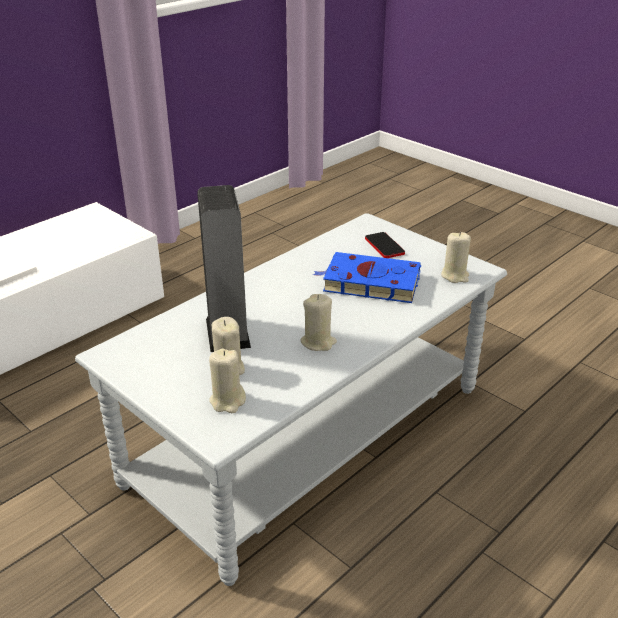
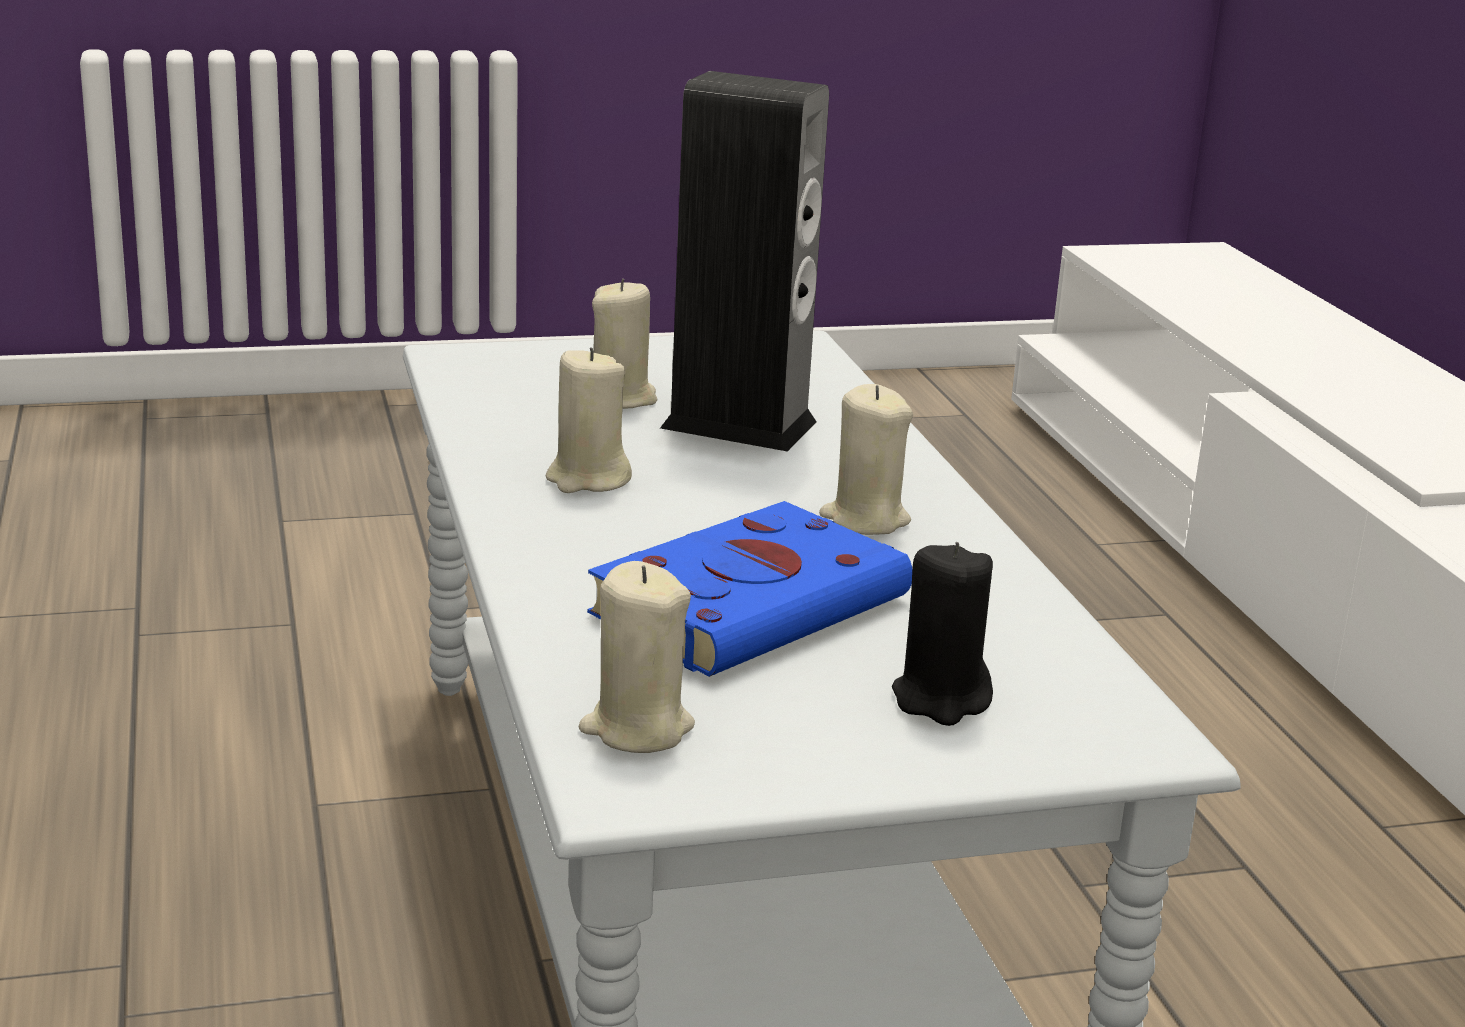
camera: 120 degrees right, 10 degrees down
beige candle [209,348,246,413] -> beige candle moved to [819,384,913,535]
phone [365,232,405,258] -> black candle [892,542,993,726]

